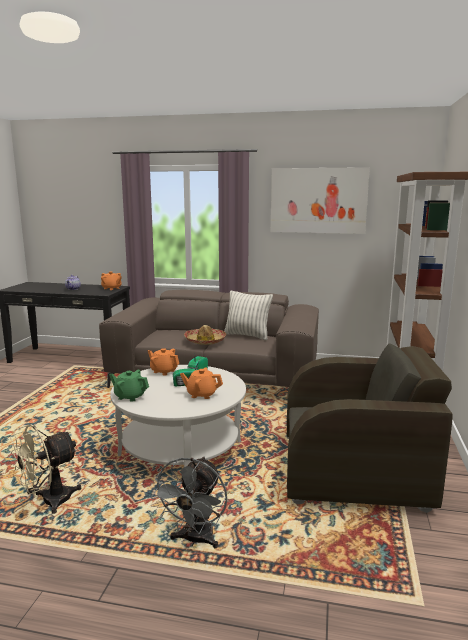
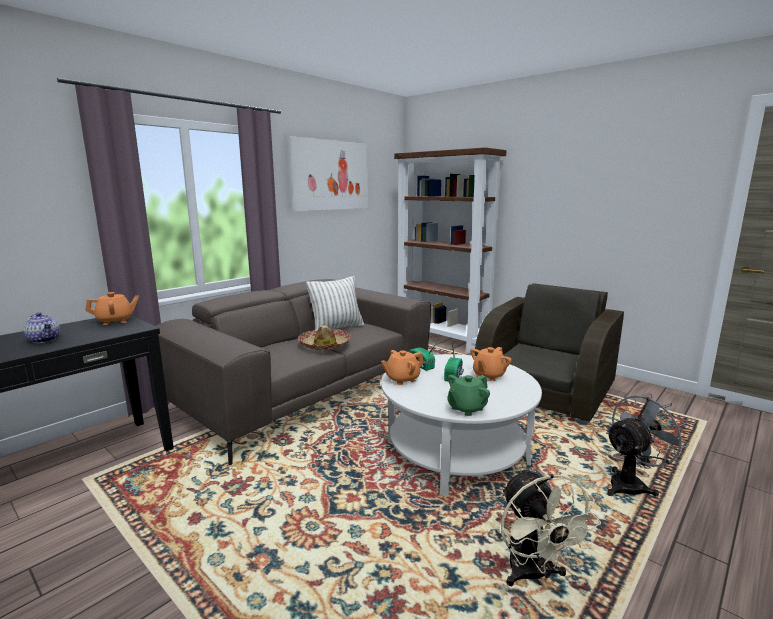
camera: 60 degrees left, 0 degrees up
grey fan [151,457,227,548] -> grey fan turned 75 degrees counterclockwise [606,393,689,497]

